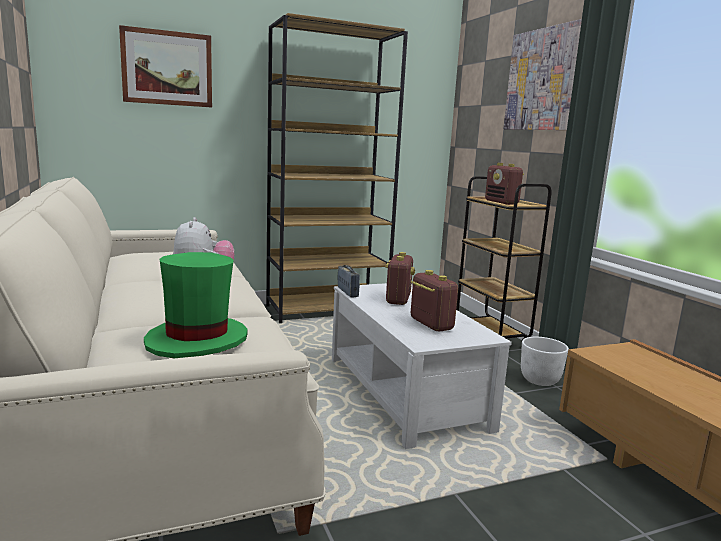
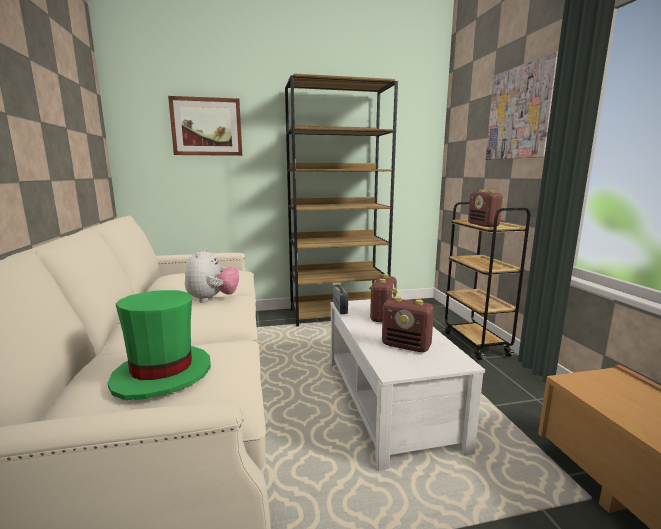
camera: 10 degrees right, 0 degrees up
radio [411,270,458,332] -> radio turned 135 degrees clockwise [382,296,434,352]
white planter [521,337,569,386] -> none

